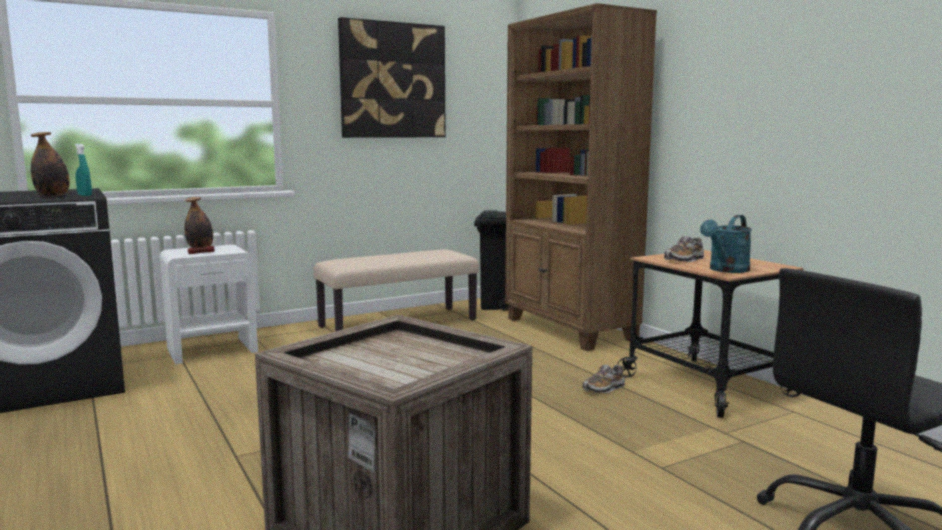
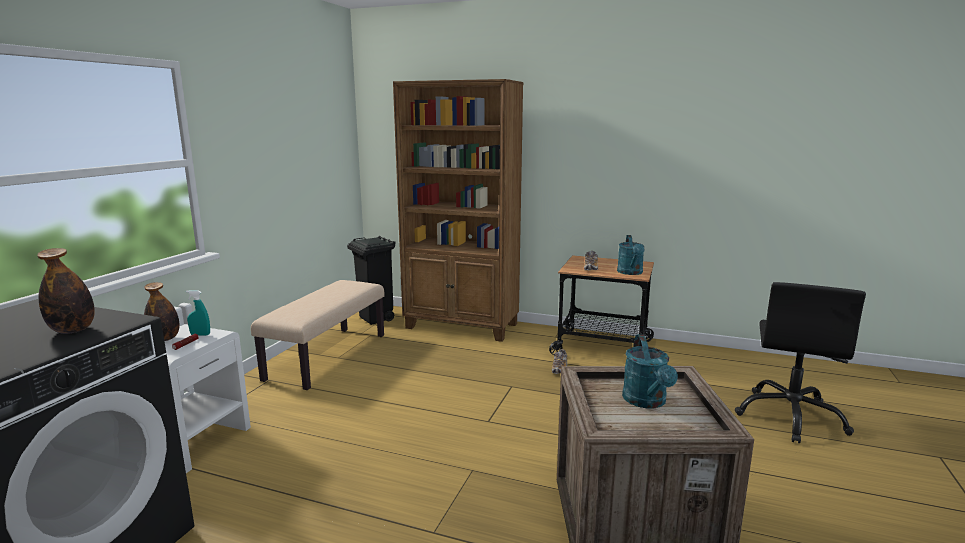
camera: 40 degrees left, 5 degrees up
turquoise spray bottle [75,144,92,196] -> turquoise spray bottle moved to [186,290,210,336]
picture [338,17,446,138] -> none
none -> turquoise watering can [622,334,678,409]

